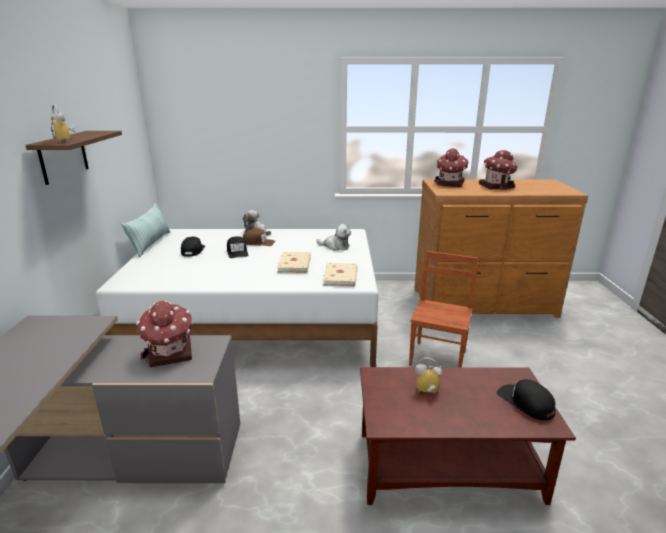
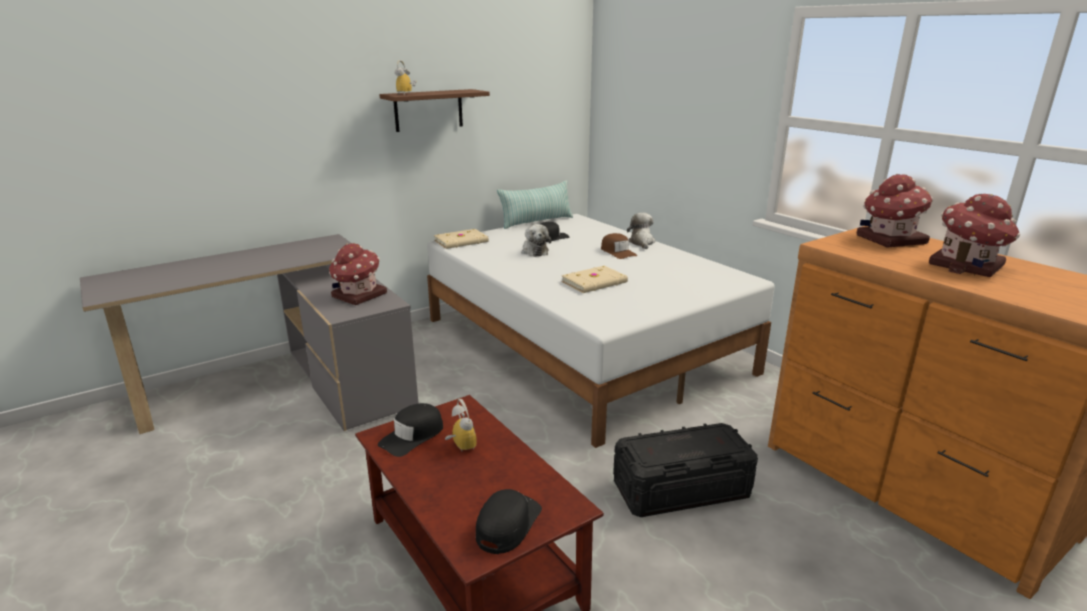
camera: 55 degrees right, 0 degrees up
black cap [227,236,248,258] -> black cap moved to [378,403,443,457]
plush toy [316,224,351,251] -> plush toy moved to [521,224,551,257]
beige book [323,263,357,287] -> beige book moved to [434,229,489,249]
brown chair [409,251,478,367] -> black storage box [613,423,758,517]

